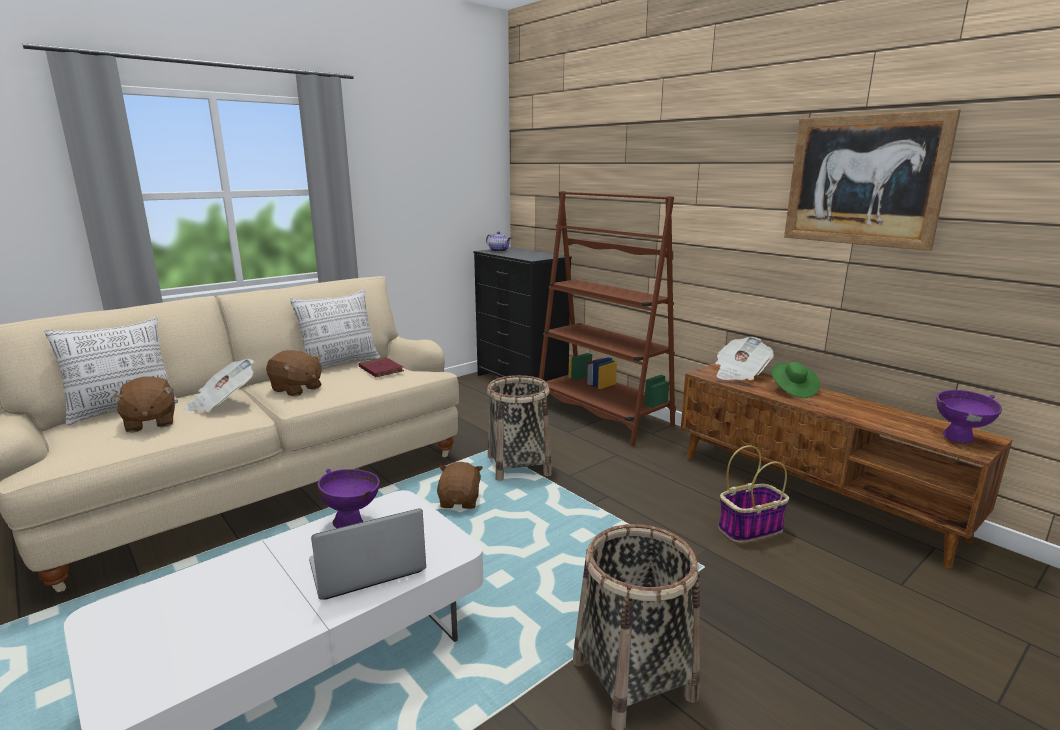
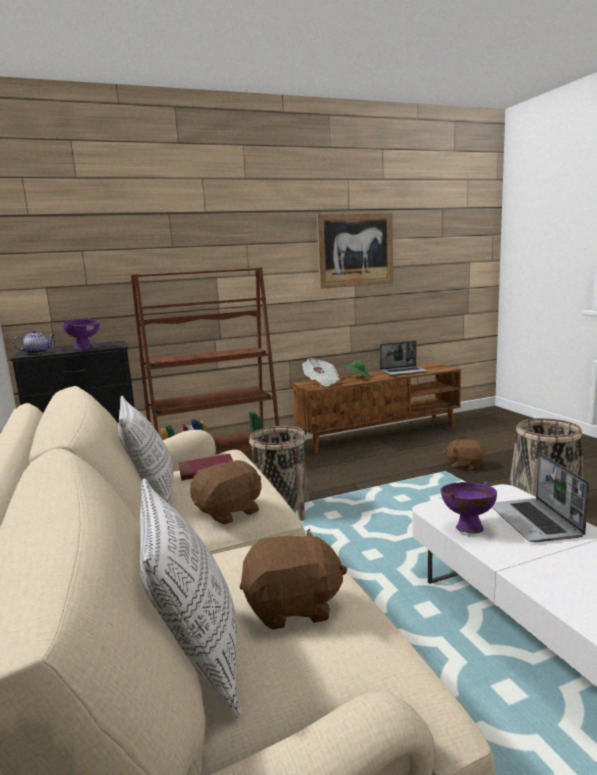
camera: 70 degrees left, 5 degrees down
newspaper [184,359,254,412] -> none
brown plush toy [437,462,483,509] -> brown plush toy moved to [443,439,486,471]
basket [718,445,789,543] -> none
purple bowl [936,390,1002,444] -> purple bowl moved to [62,317,100,350]
none -> laptop [380,341,428,376]

